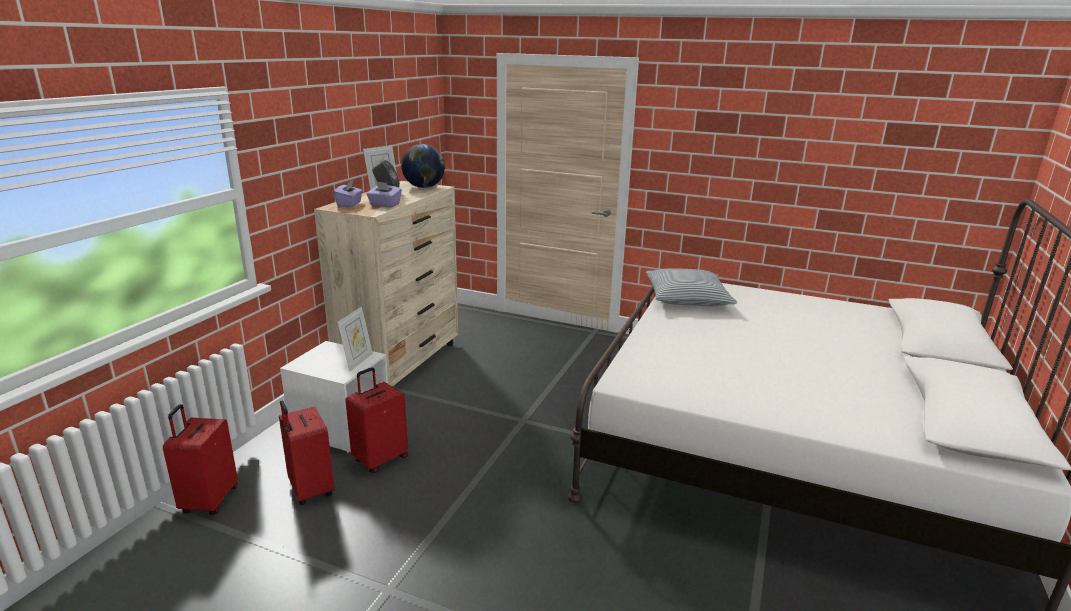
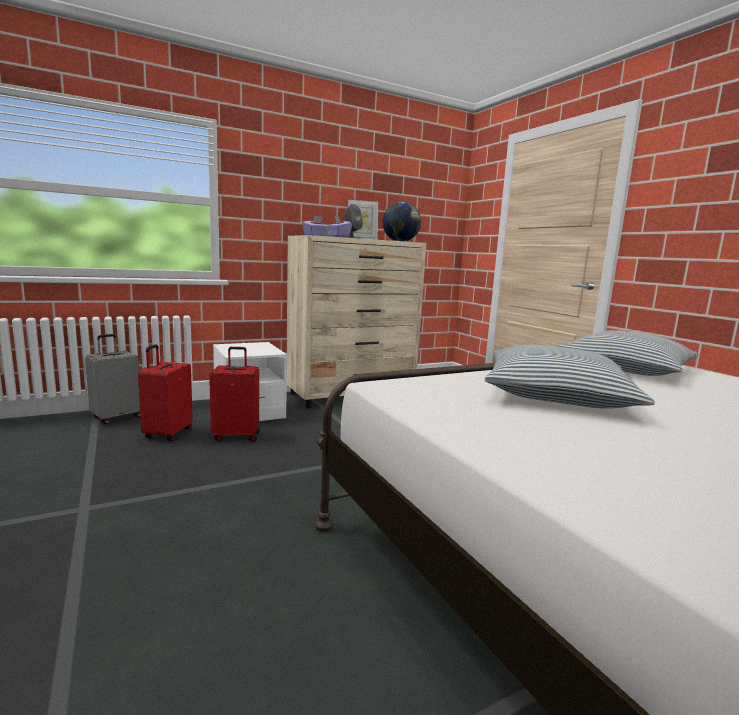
camera: 40 degrees right, 10 degrees down
red suitcase [163,404,238,515] -> grey suitcase [85,334,140,424]
picture frame [337,307,373,371] -> none
none -> pillow [485,345,655,409]

